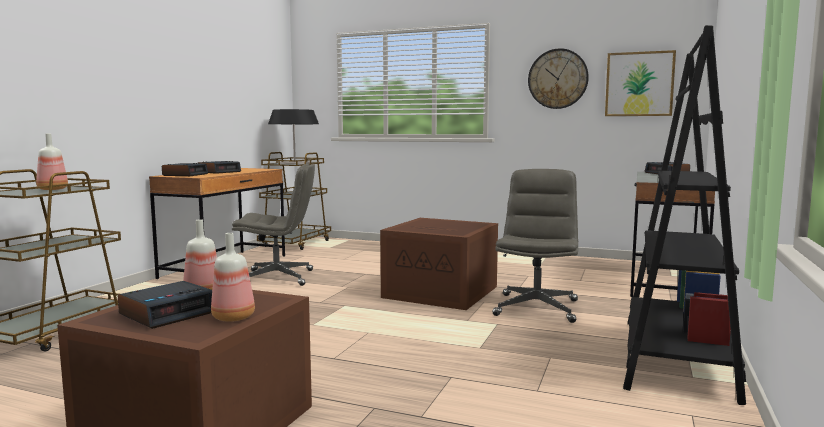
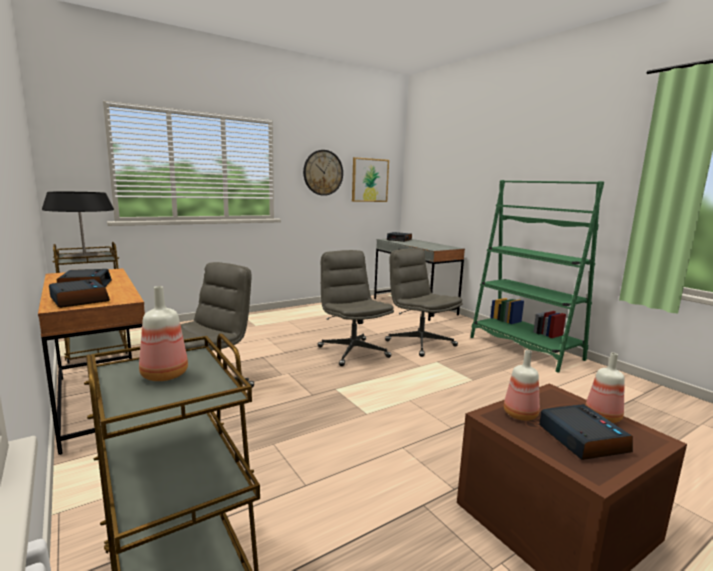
camera: 55 degrees left, 5 degrees up
brown storage box [380,218,498,310] -> grey office chair [318,250,394,366]
black bookcase [623,25,746,405] -> green bookcase [470,180,604,373]

